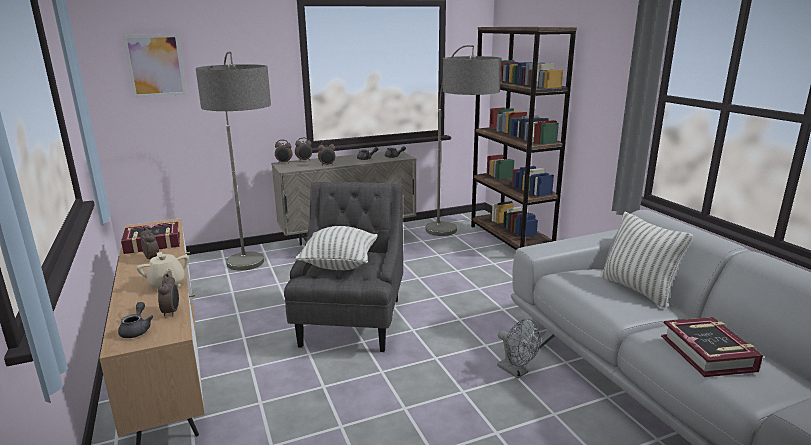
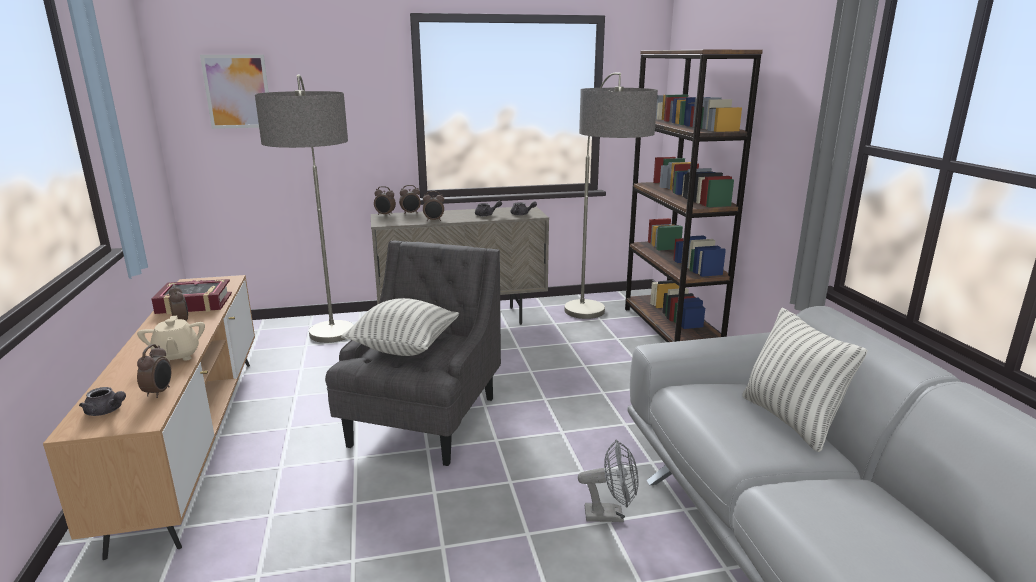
camera: 10 degrees right, 0 degrees up
grey teapot [118,302,153,338] -> grey teapot turned 105 degrees clockwise [79,387,126,416]
grey fan [497,319,540,379] -> grey fan turned 60 degrees counterclockwise [578,440,639,522]
book [661,317,763,377] -> none

